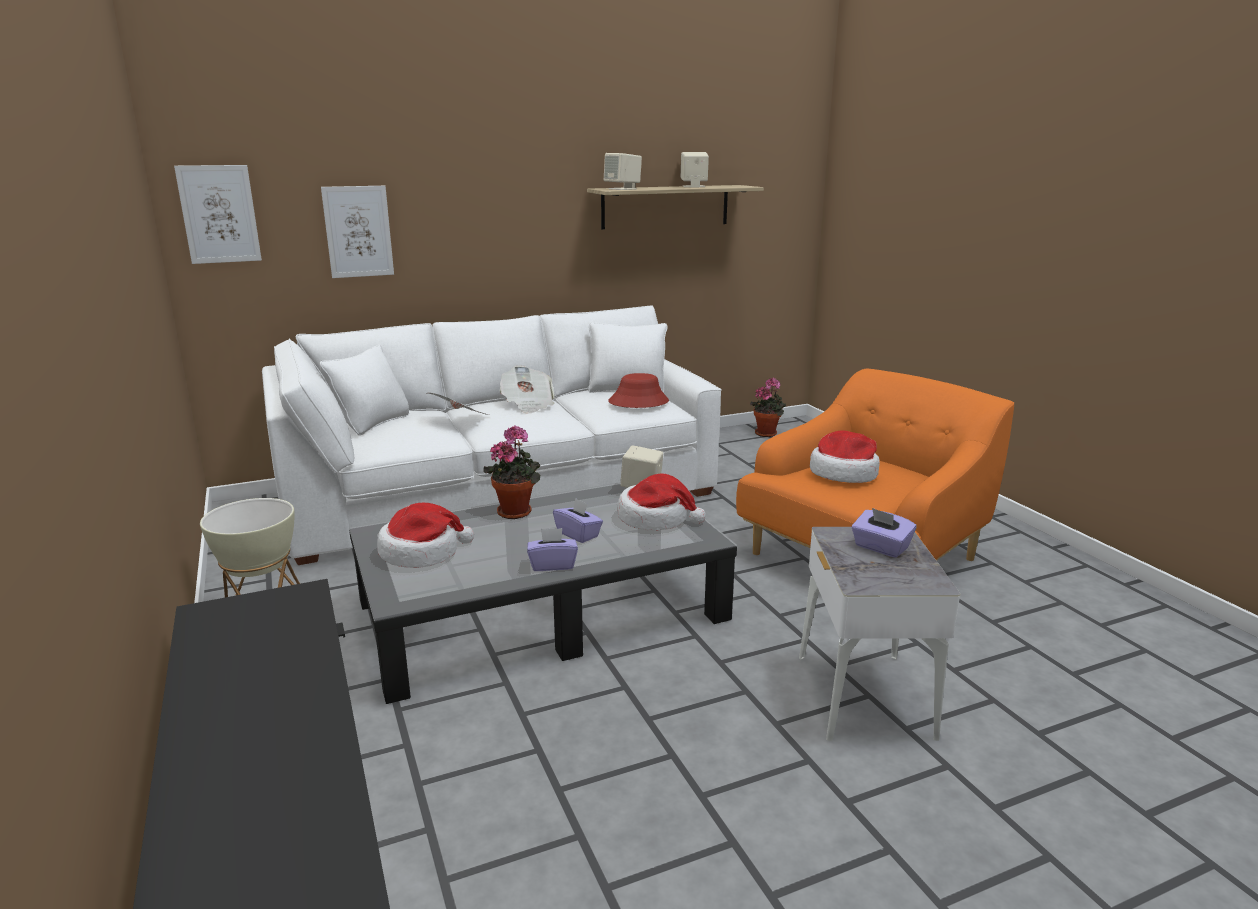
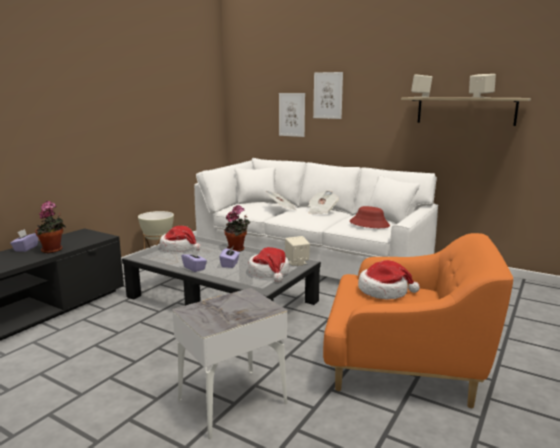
camera: 55 degrees right, 5 degrees down
picture [174,165,262,264] -> picture moved to [313,72,343,119]
potted plant [750,378,786,437] -> potted plant moved to [35,201,66,253]
purple tissue box [852,508,916,558] -> purple tissue box moved to [10,229,38,252]

